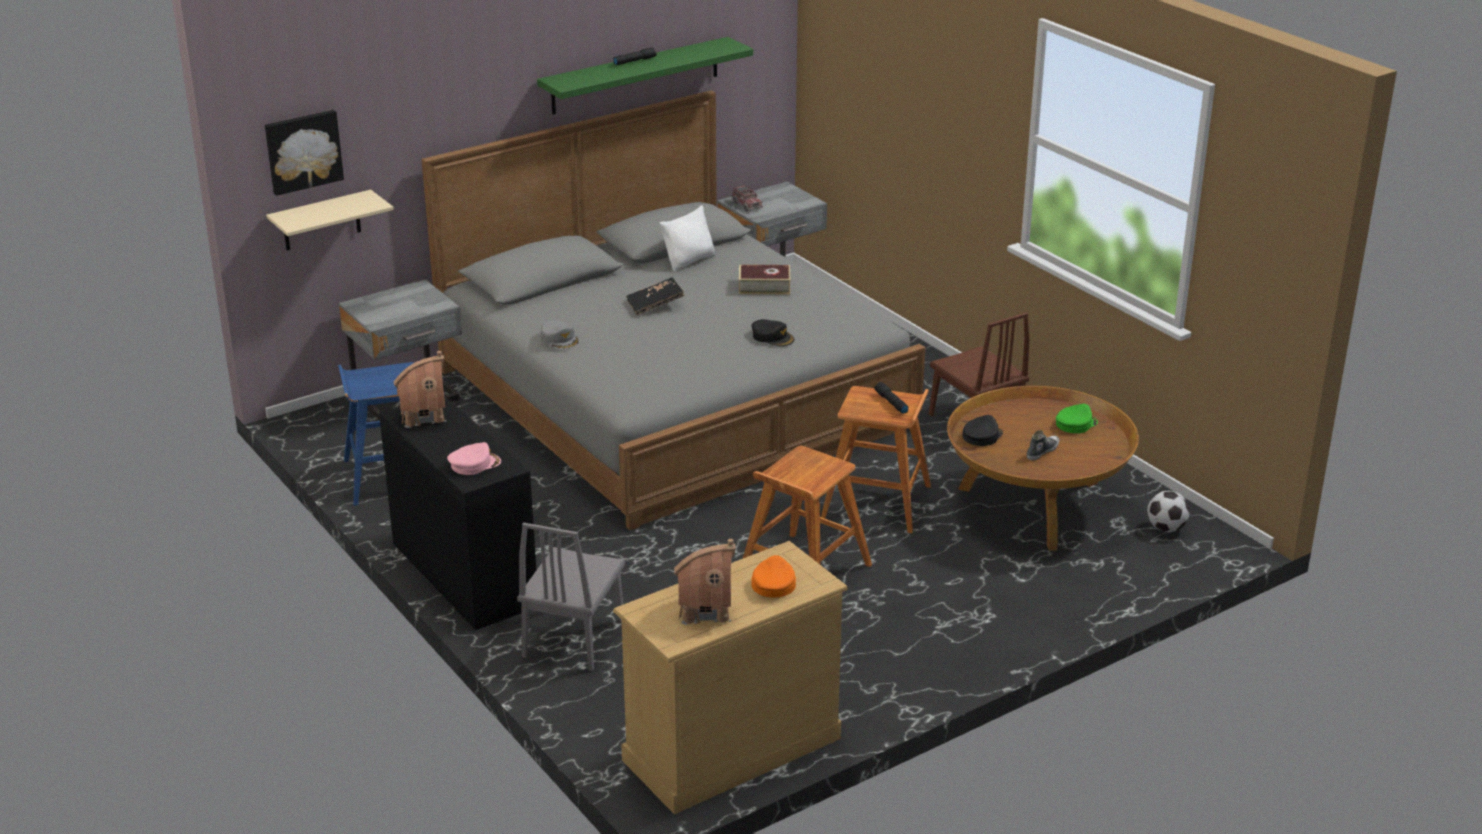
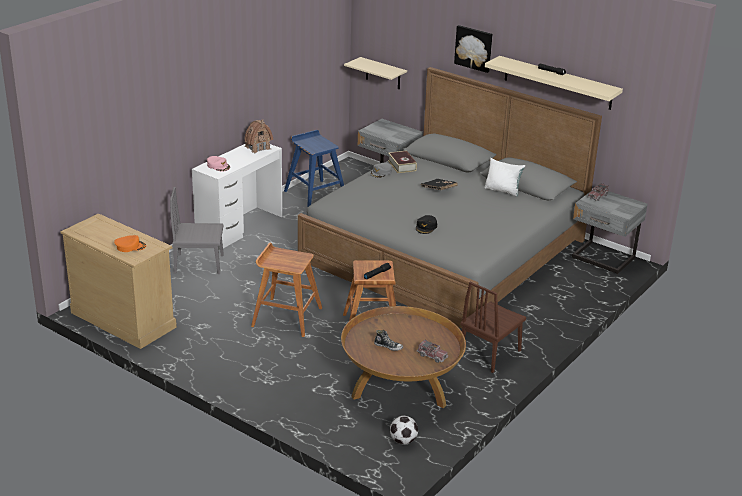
camera: 70 degrees right, 0 degrees up
picture [265,110,344,196] -> picture moved to [454,25,493,73]
black desk [379,396,536,630] -> white desk [192,144,282,250]
green shelf [537,37,753,114] -> beige shelf [485,56,623,110]
toy house [674,539,736,625] -> none
book [739,265,790,294] -> book moved to [388,151,417,173]
black cap [962,415,1003,446] -> none
green cap [1056,404,1098,433] -> toy truck [416,340,448,363]

